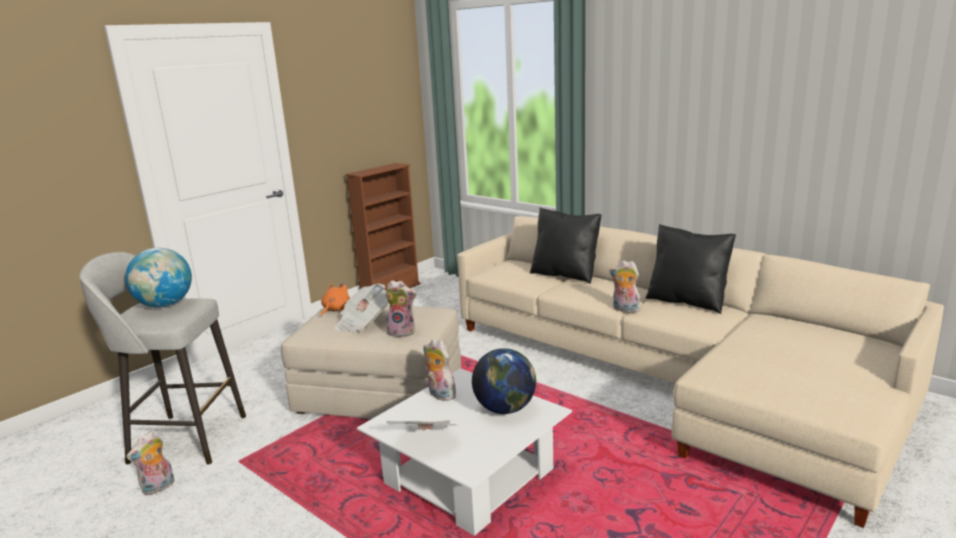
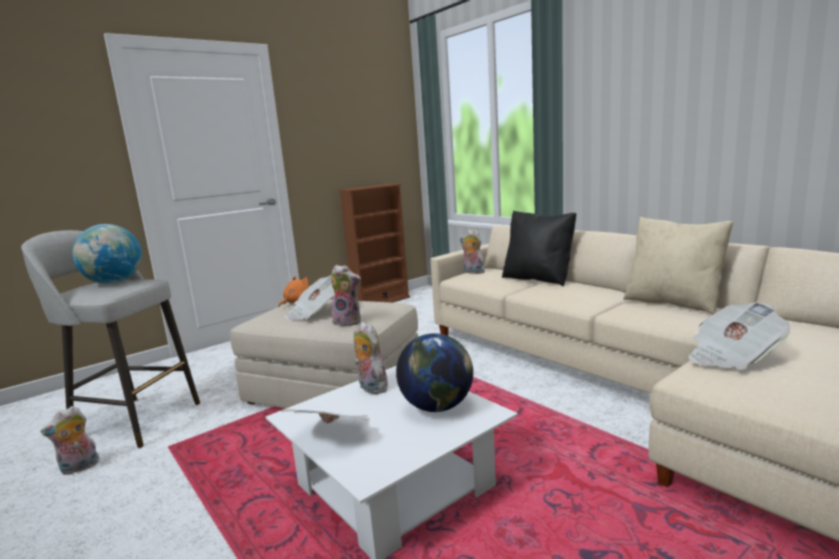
camera: 10 degrees right, 5 degrees down
plush toy [609,261,640,313] -> plush toy moved to [460,230,485,274]
black pillow [645,224,736,314] -> beige pillow [623,217,733,314]
none -> newspaper [688,302,790,370]

